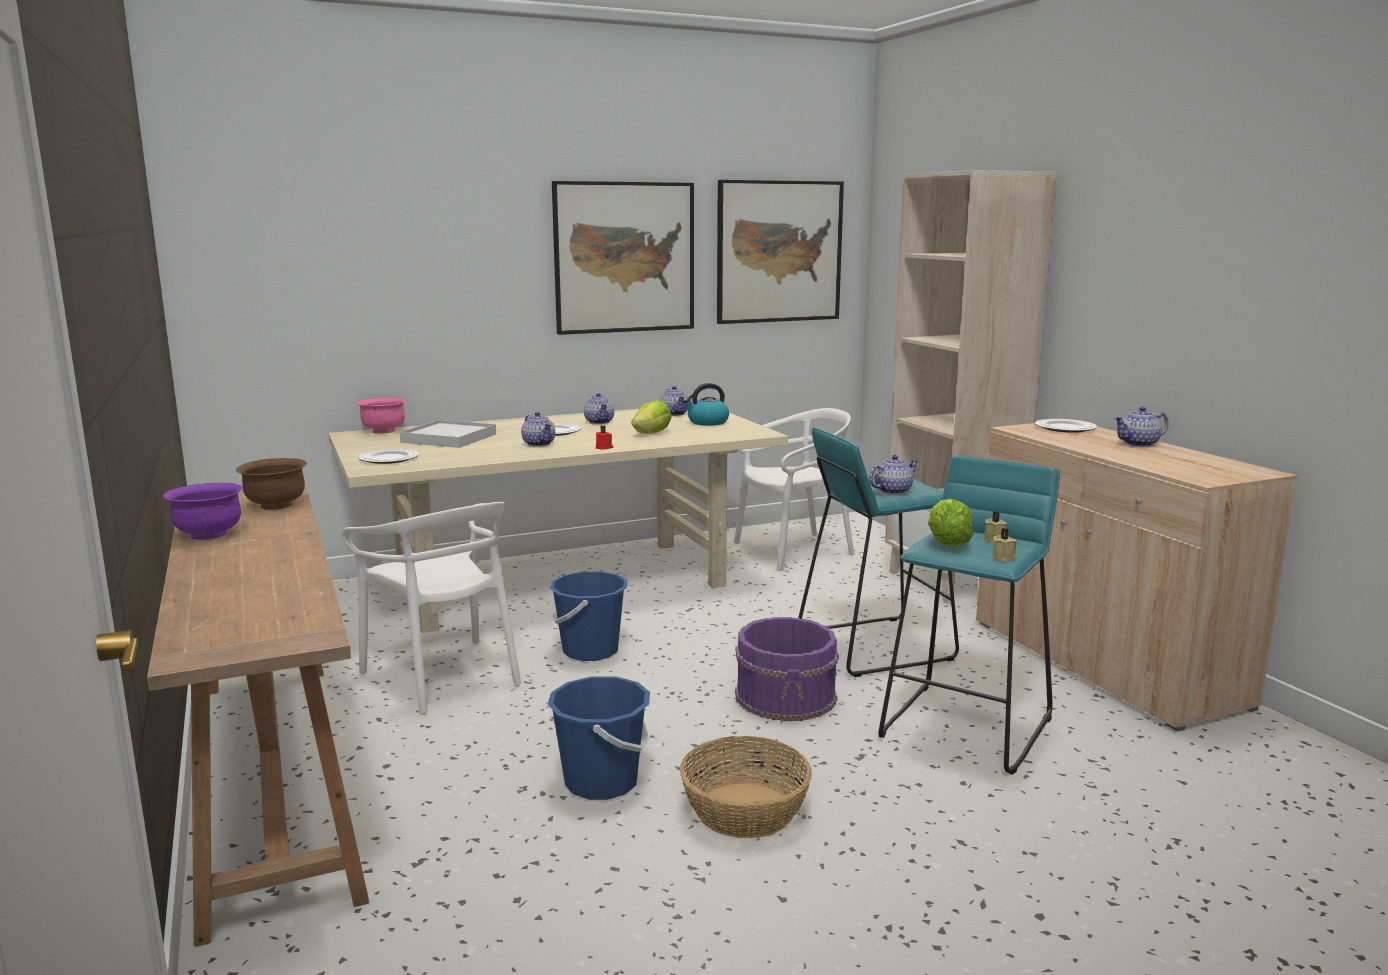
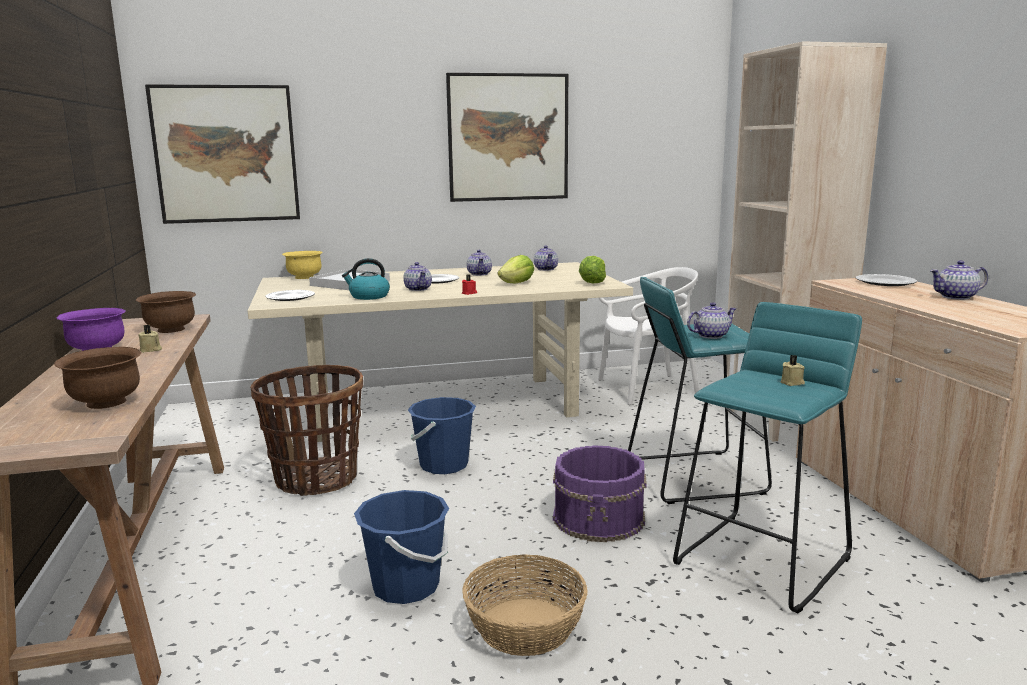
camera: 10 degrees right, 0 degrees up
white chair [342,502,521,714] -> basket [250,365,363,496]
pink bowl [356,397,407,434] -> yellow bowl [282,251,323,279]
kettle [683,383,729,426] -> kettle moved to [342,258,390,300]
picture [717,180,844,324] -> picture moved to [145,84,300,224]
lettuce [928,499,973,546] -> lettuce moved to [579,256,606,284]
beige candle [992,528,1017,562] -> beige candle moved to [138,325,162,353]
none -> brown bowl [54,347,141,409]

